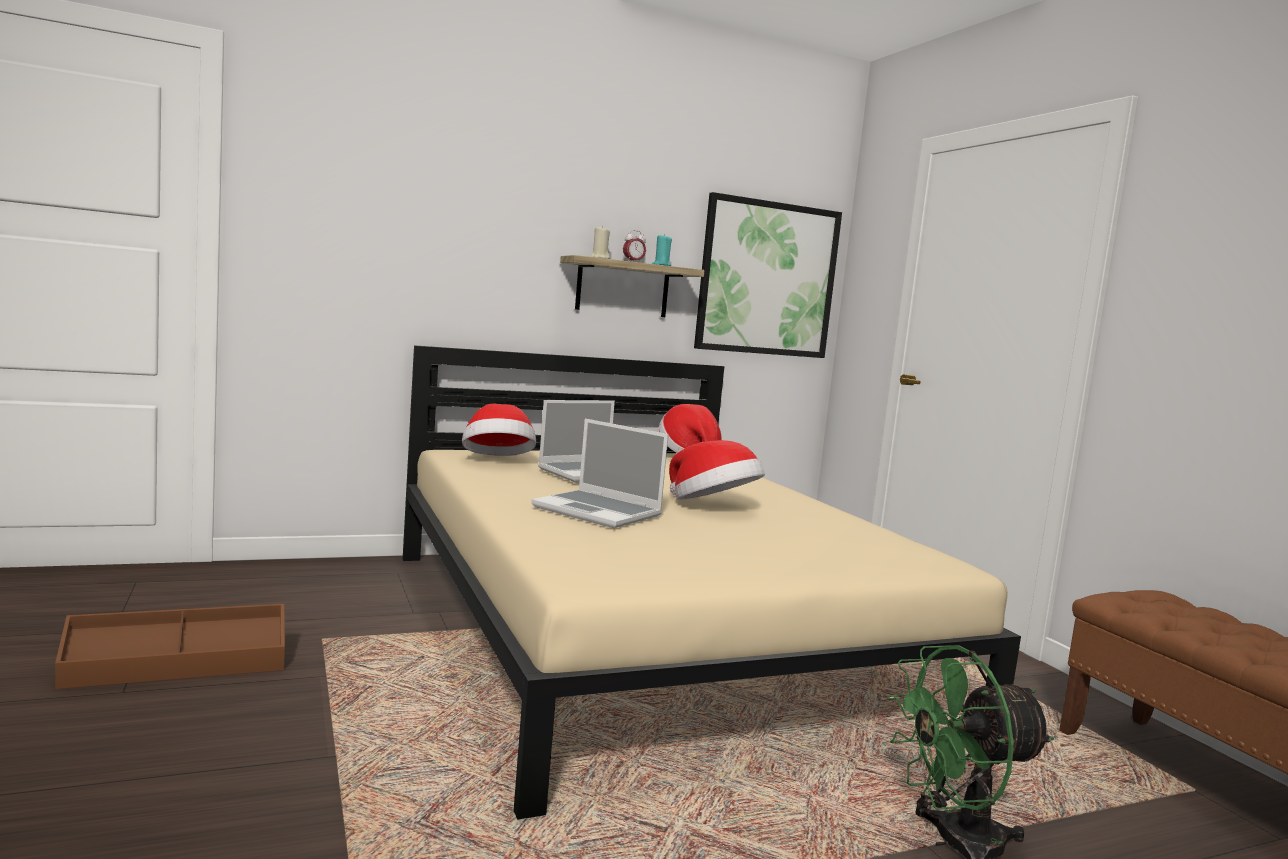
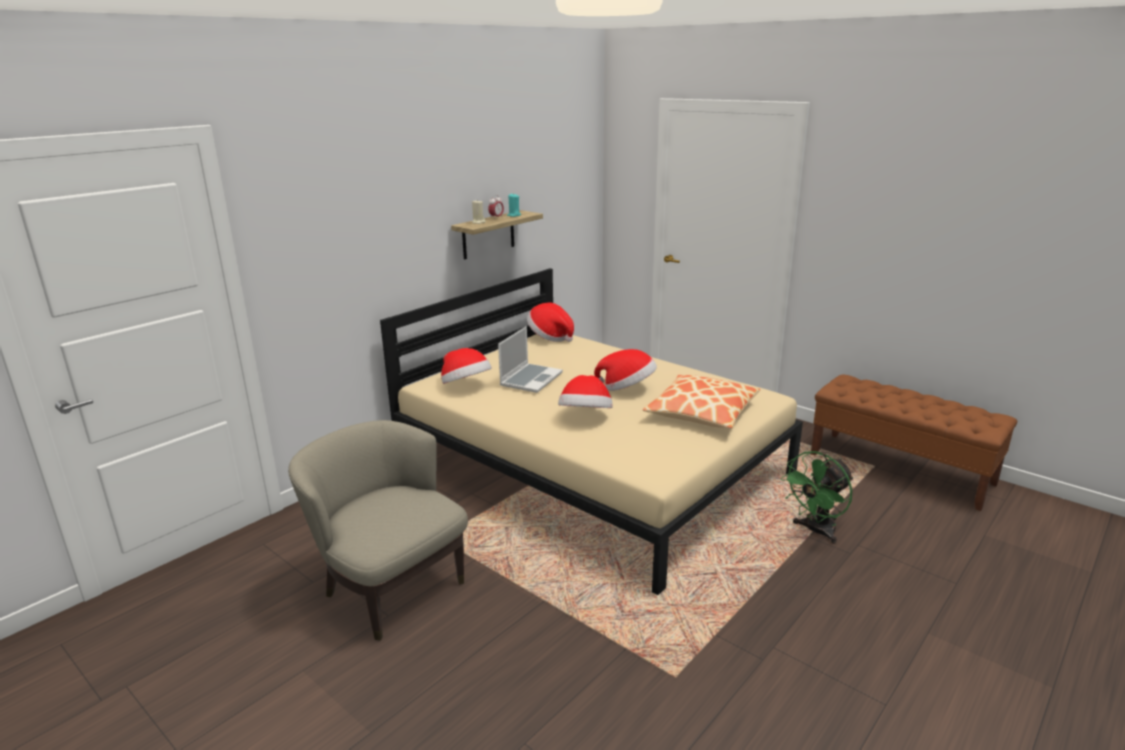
camera: 25 degrees left, 15 degrees up
brown storage box [55,604,285,689] -> beige armchair [288,420,468,641]
laptop [531,419,669,528] -> hat [558,375,613,408]
picture [694,192,842,358] -> none
none -> pillow [643,375,760,429]

